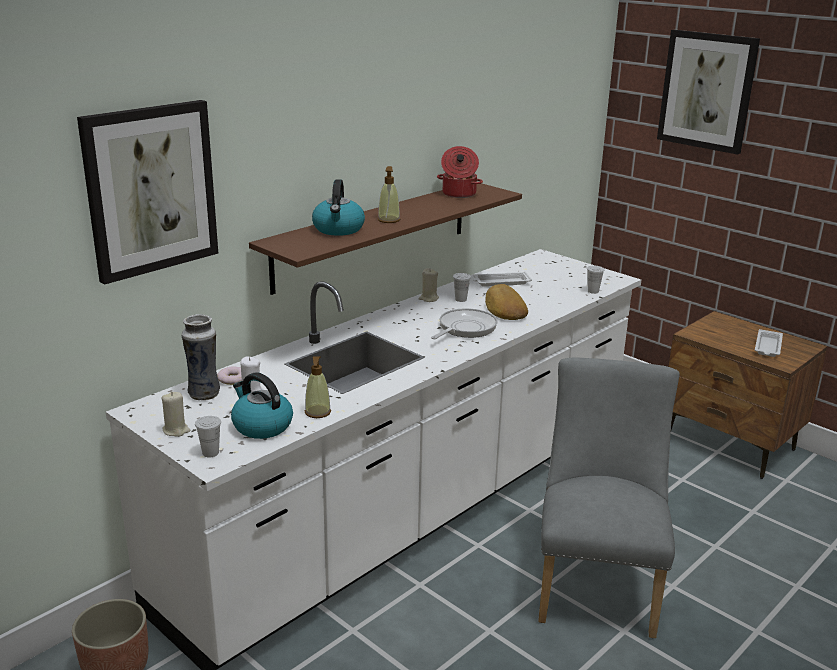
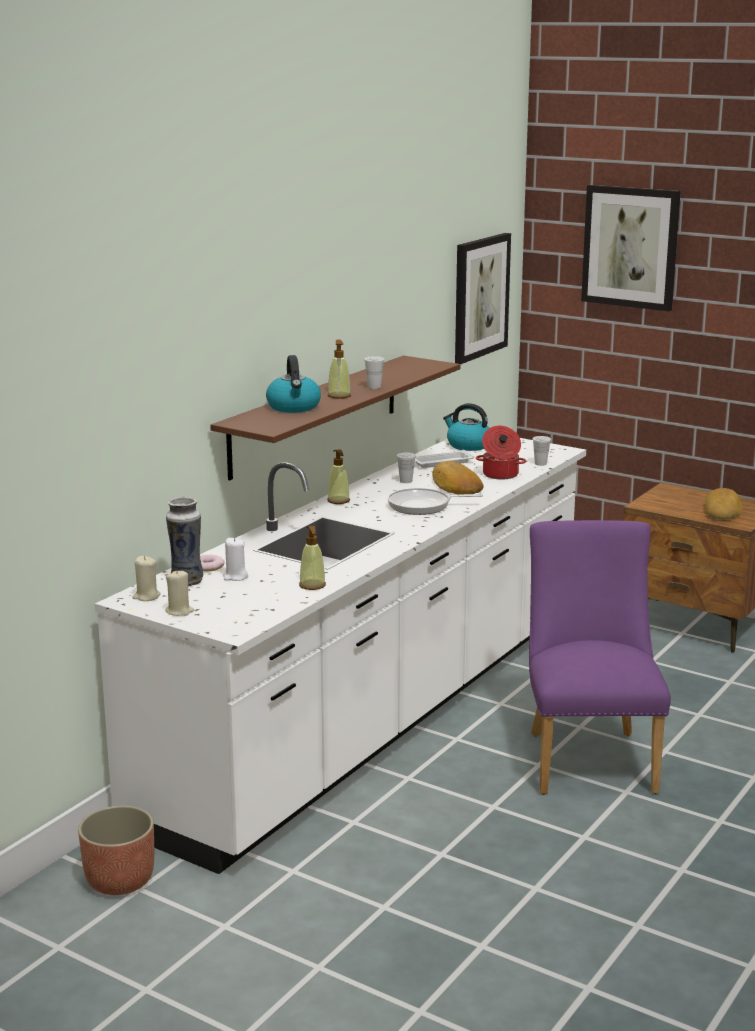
camera: 10 degrees left, 5 degrees down
picture [77,100,218,285] -> picture moved to [455,233,511,364]
white cup [195,416,221,457] -> white cup moved to [364,356,385,389]
kettle [231,372,293,439] -> kettle moved to [443,403,489,451]
beige candle [419,268,439,302] -> beige candle moved to [133,556,161,601]
frying pan [431,308,498,339] -> frying pan turned 120 degrees counterclockwise [388,488,483,515]
cooking pot [437,146,483,198] -> cooking pot moved to [476,426,526,480]
grey chair [538,357,680,638] -> purple chair [529,520,671,795]
white tray [755,329,783,357] -> bread [705,488,742,519]
none -> soap dispenser [327,449,350,504]

